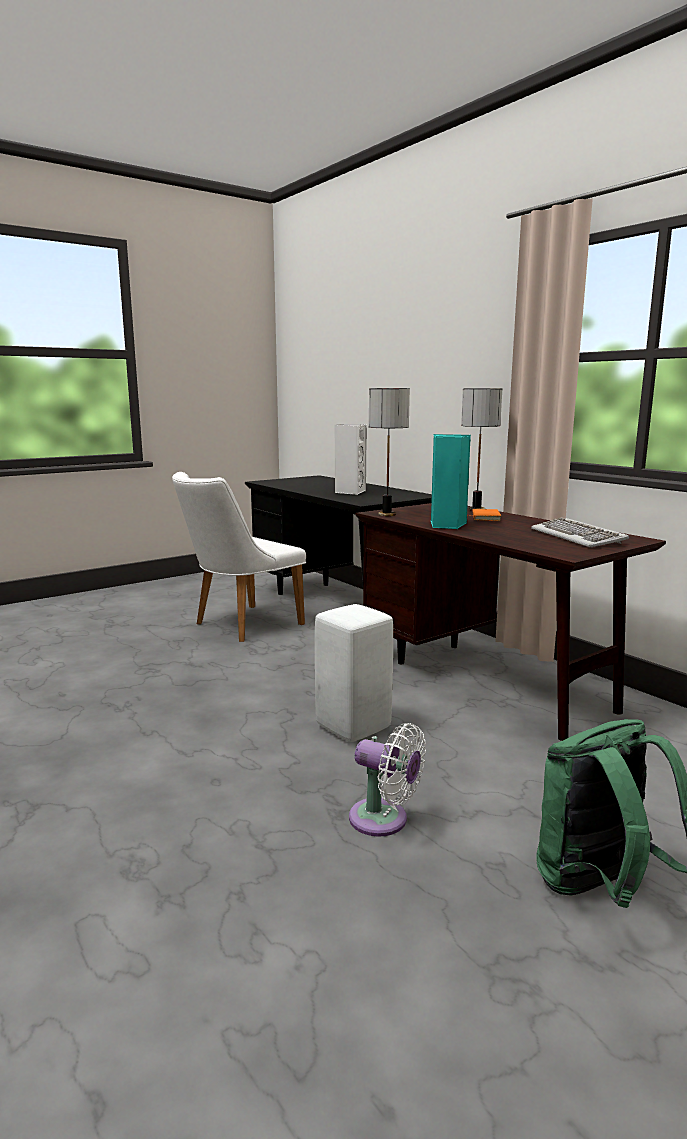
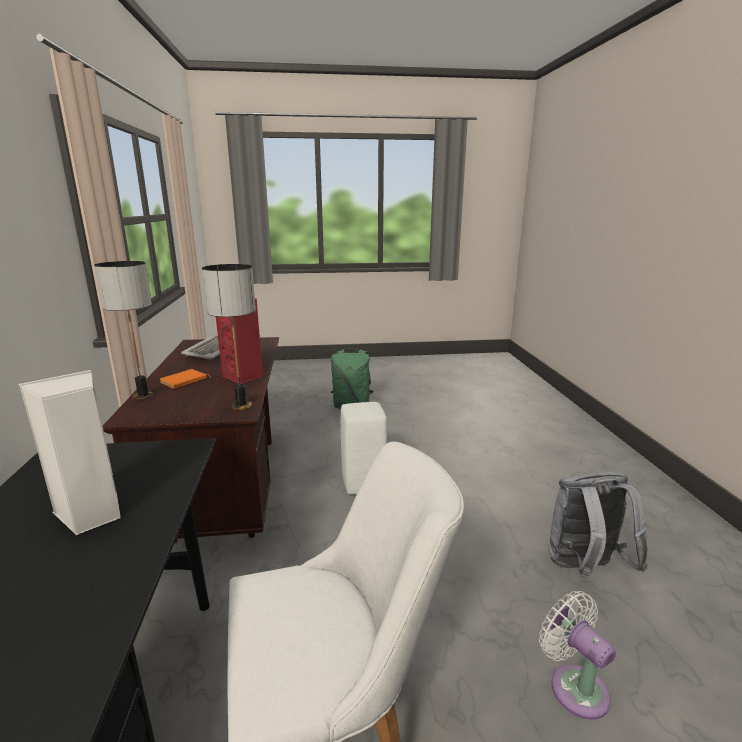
camera: 150 degrees left, 5 degrees up
white fan [349,723,426,837] -> white fan moved to [539,591,616,720]
turquoise speaker [431,434,471,529] -> red speaker [216,298,263,384]
none -> grey backpack [548,472,648,578]

